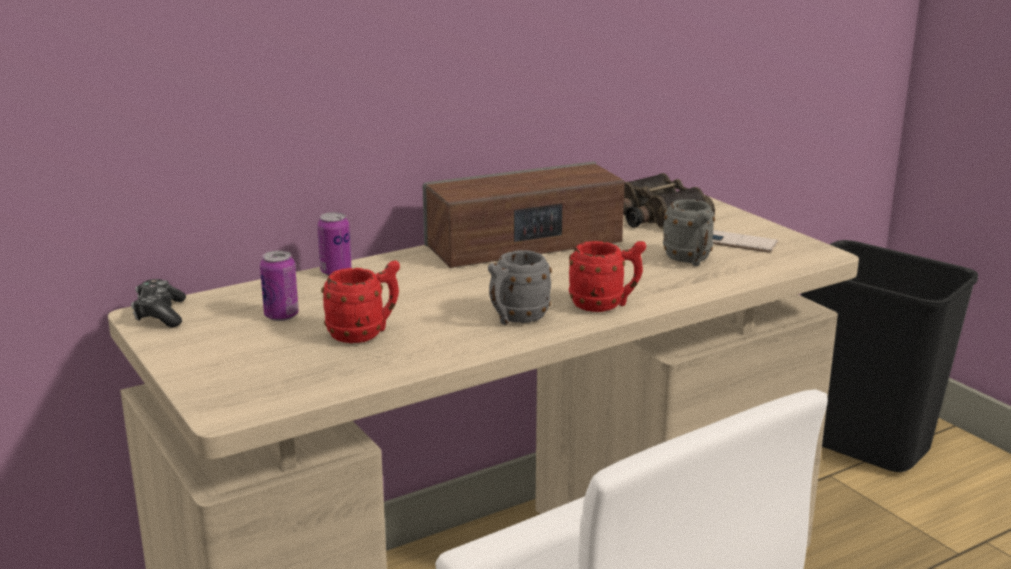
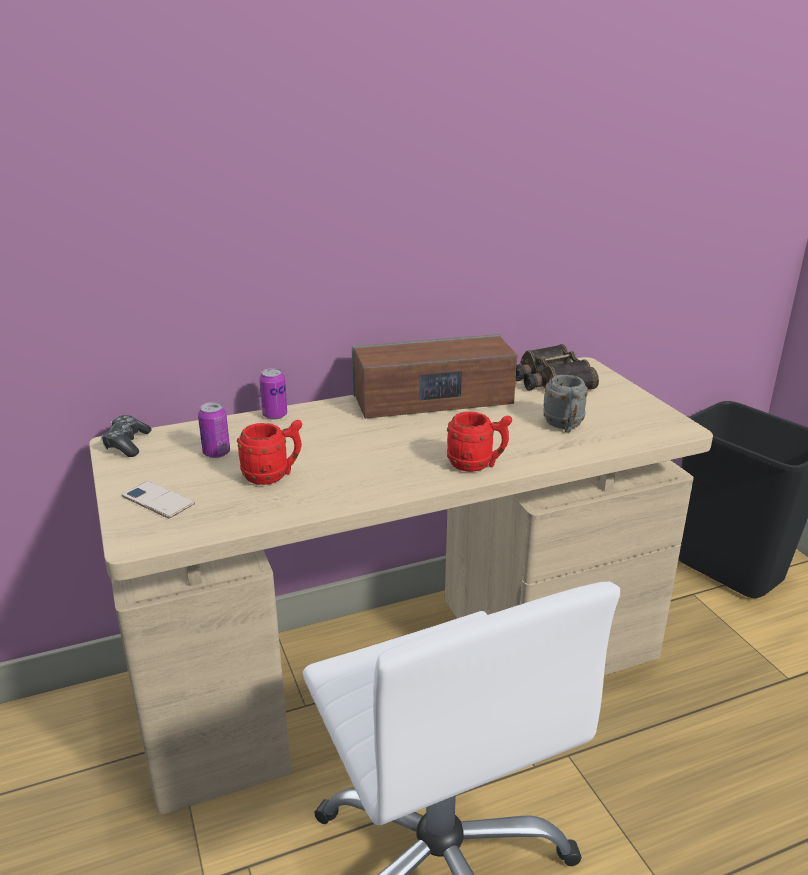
camera: 10 degrees right, 5 degrees up
grey mug [488,250,552,325] -> none
phone [712,230,779,253] -> phone moved to [122,481,195,518]

